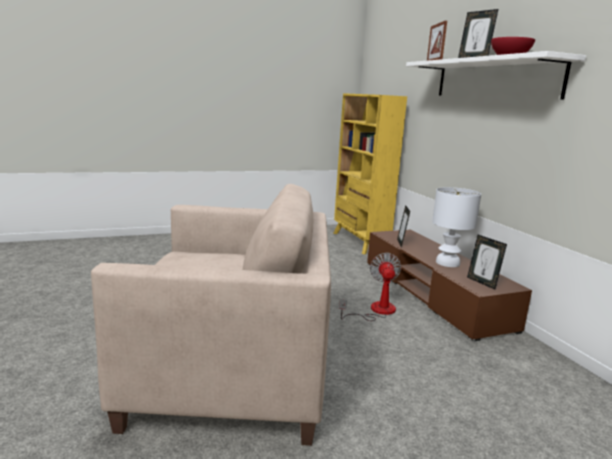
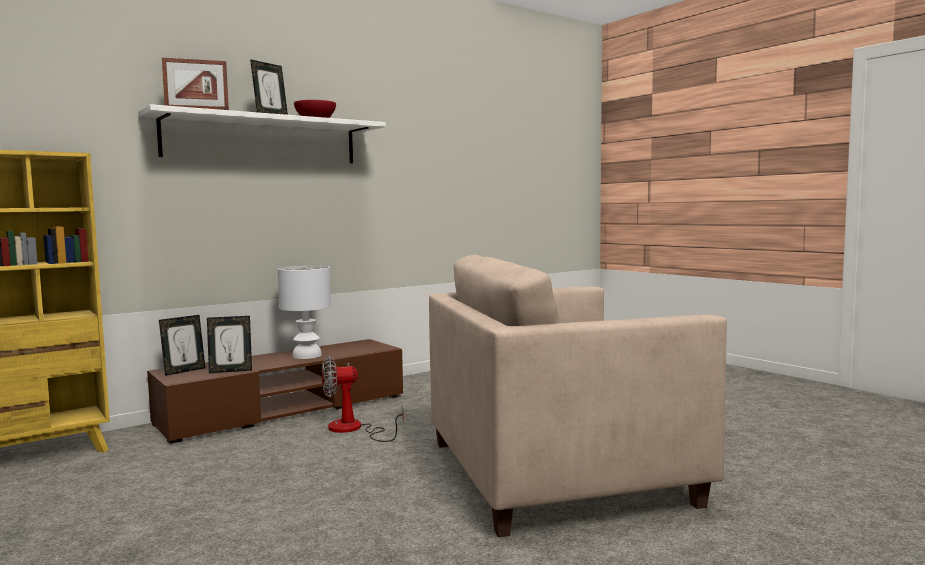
camera: 105 degrees left, 10 degrees down
beige armchair [91,184,331,446] -> beige armchair turned 90 degrees counterclockwise [429,255,727,537]
picture frame [467,235,507,289] -> picture frame moved to [159,315,205,376]

